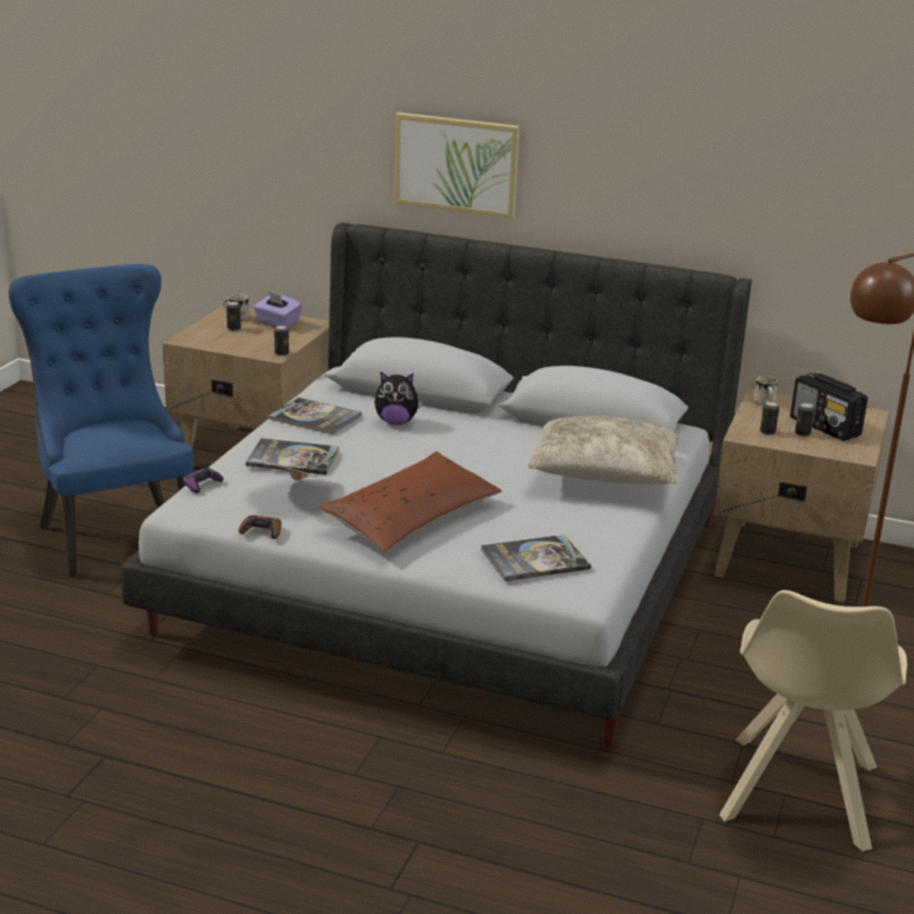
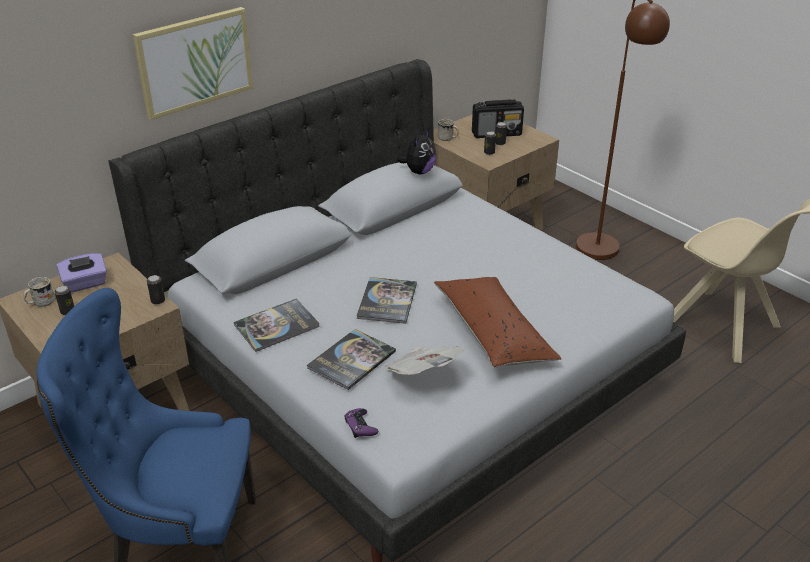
camera: 60 degrees left, 10 degrees up
brown game controller [238,515,281,539] -> none
plush toy [374,371,423,425] -> plush toy moved to [397,129,436,174]
book [481,535,591,581] -> book moved to [356,277,417,324]
beige pillow [528,415,679,484] -> none

